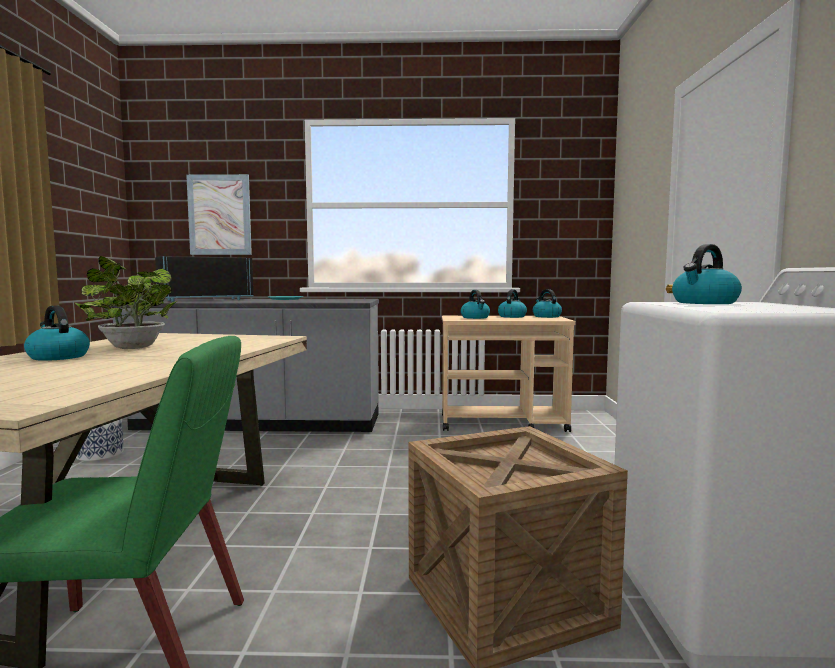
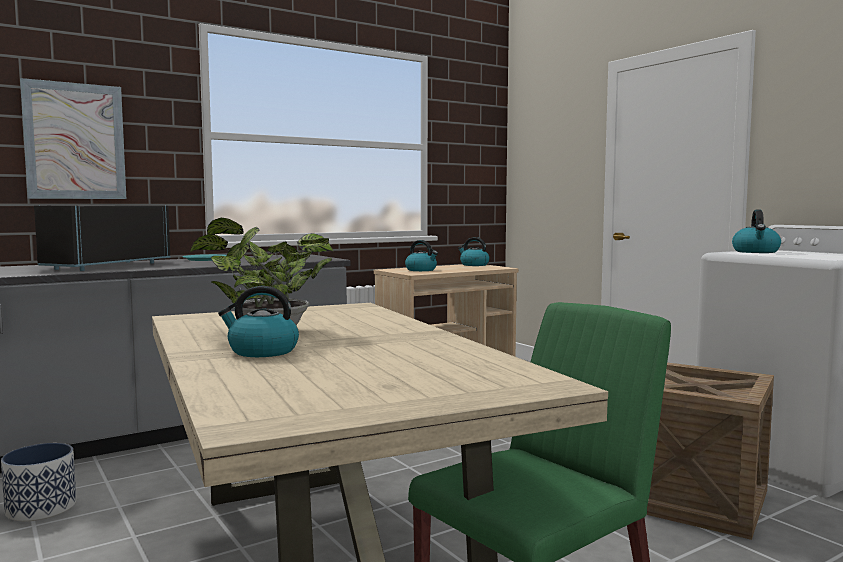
camera: 35 degrees left, 0 degrees up
kettle [498,289,527,318] -> none

